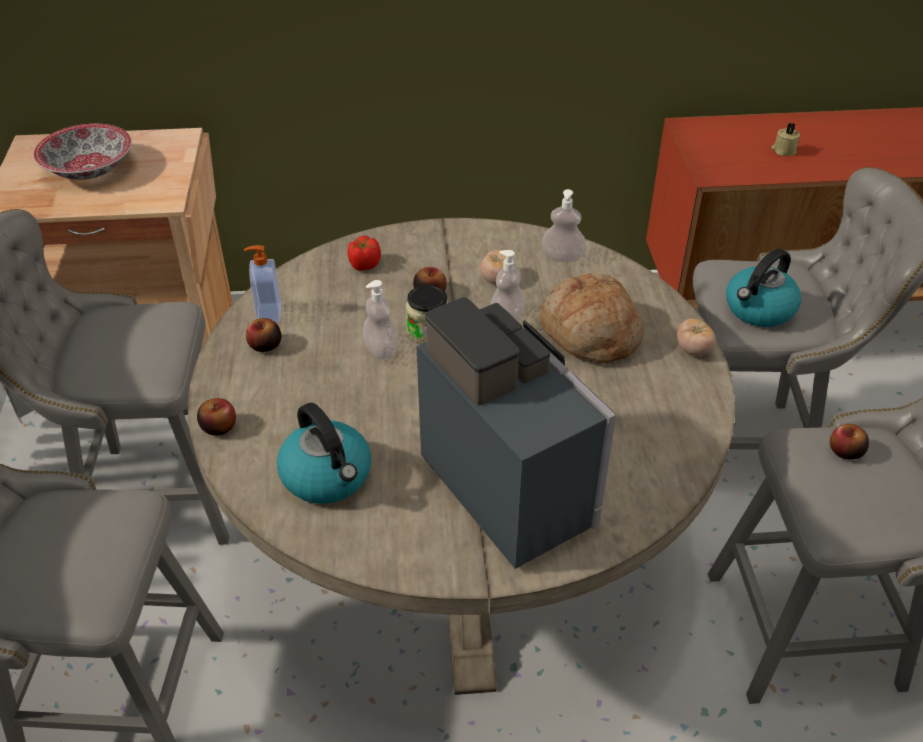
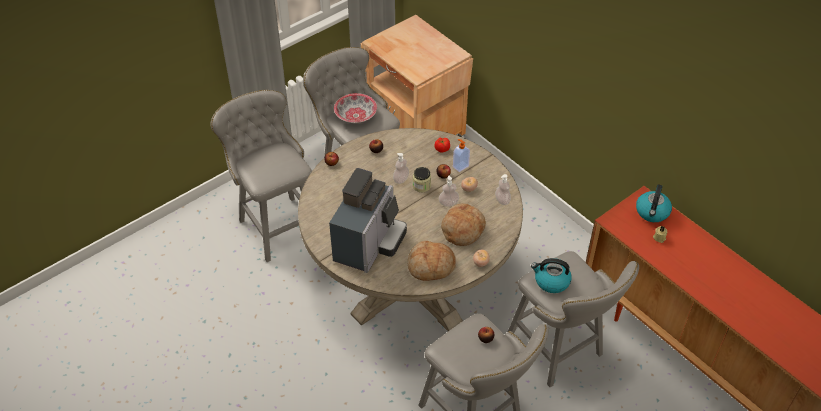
camera: 55 degrees right, 5 degrees up
bowl [33,124,132,180] -> bowl moved to [334,93,377,124]
soap dispenser [244,245,281,323] -> soap dispenser moved to [453,139,470,172]
kettle [277,403,371,504] -> kettle moved to [636,184,672,222]
none -> bread [408,241,456,281]

